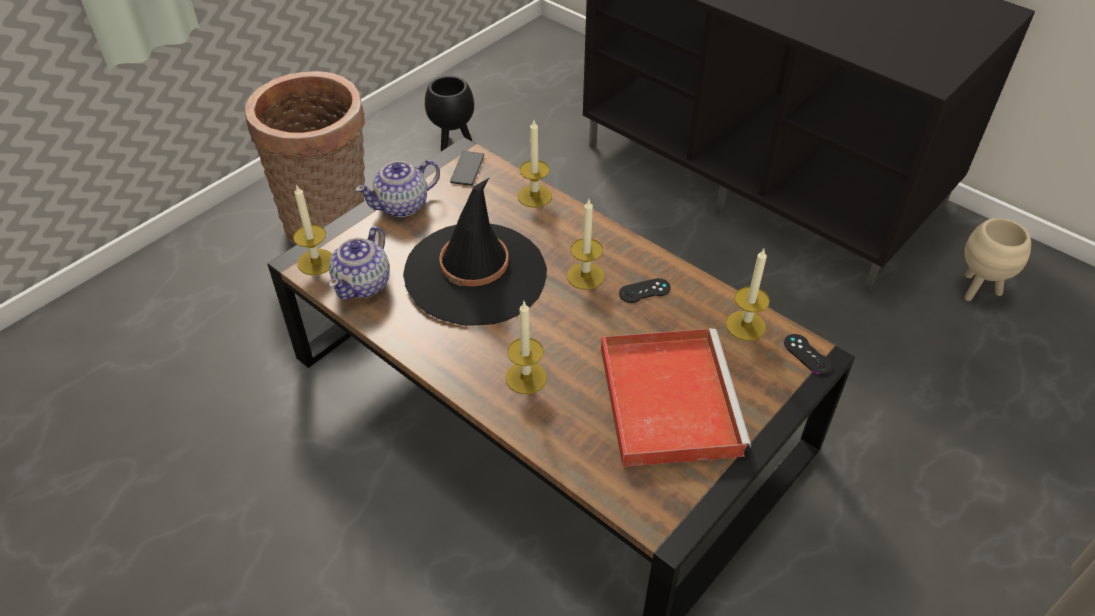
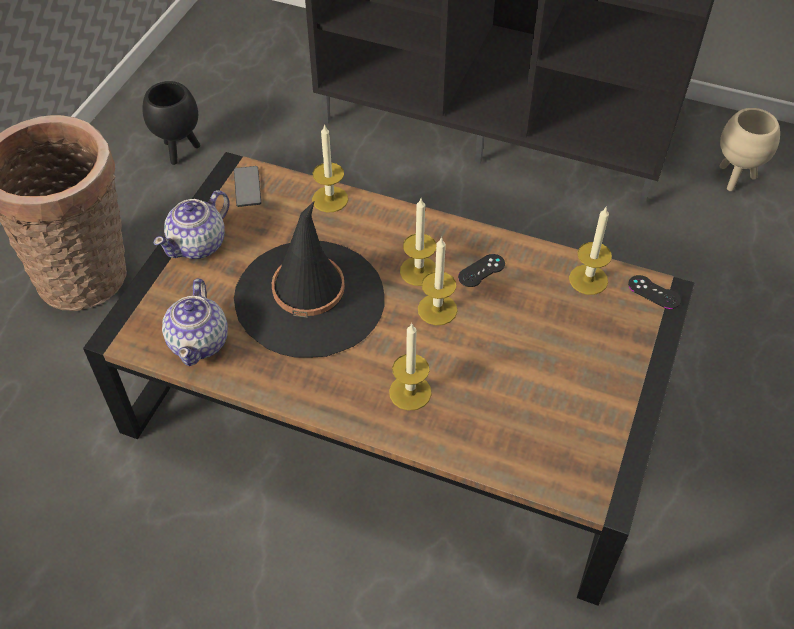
camera: 20 degrees left, 5 degrees up
candle [293,186,332,275] -> candle moved to [418,237,458,325]
red tray [601,328,751,467] -> none

